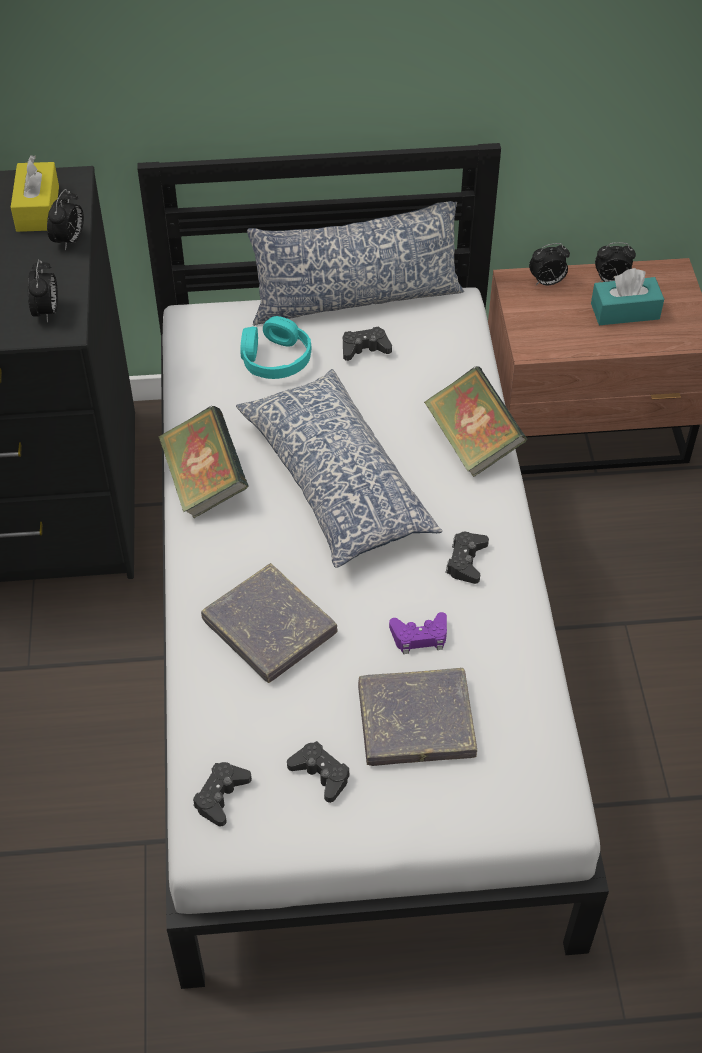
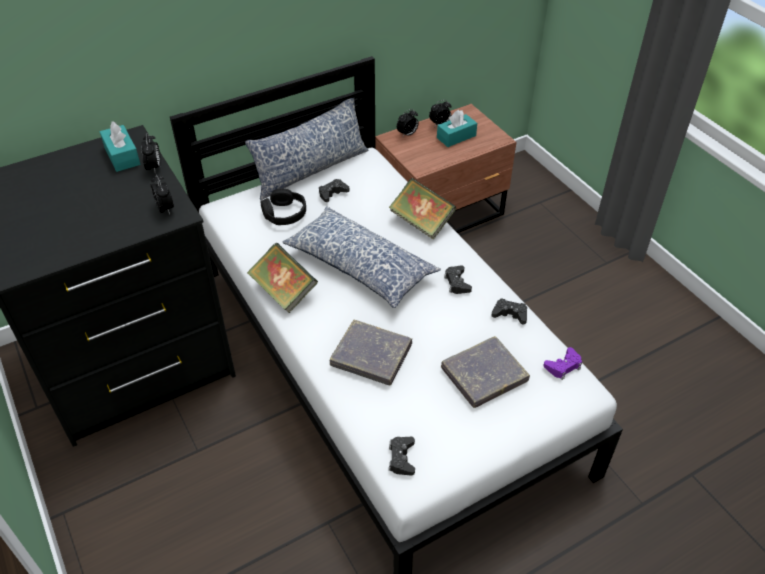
camera: 25 degrees left, 5 degrees down
yellow tissue box [11,155,59,232] -> turquoise tissue box [100,121,141,172]
turquoise headphones [240,316,311,379] -> black headphones [260,188,306,225]
black game controller [287,741,350,803] -> black game controller moved to [491,298,527,324]
purple game controller [389,612,447,654] -> purple game controller moved to [543,347,582,380]

